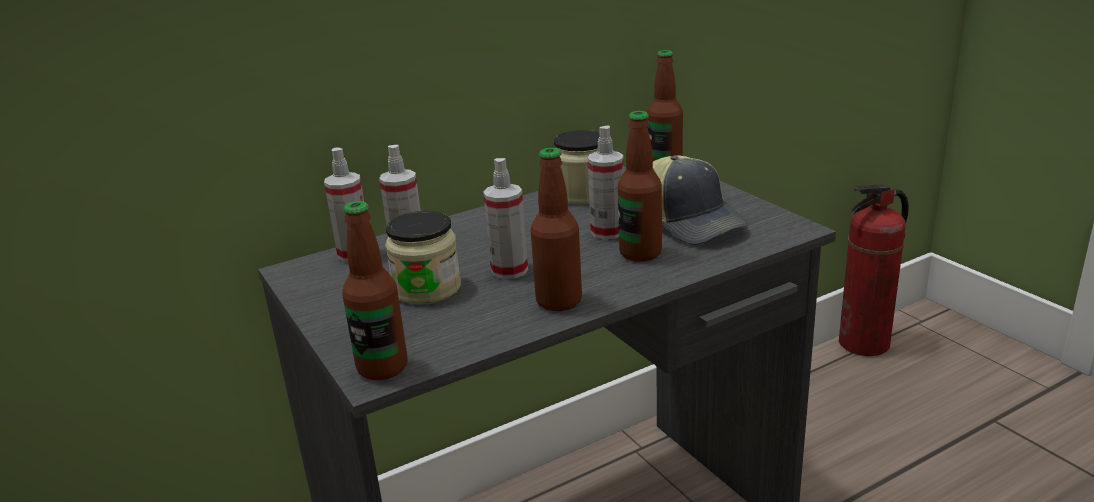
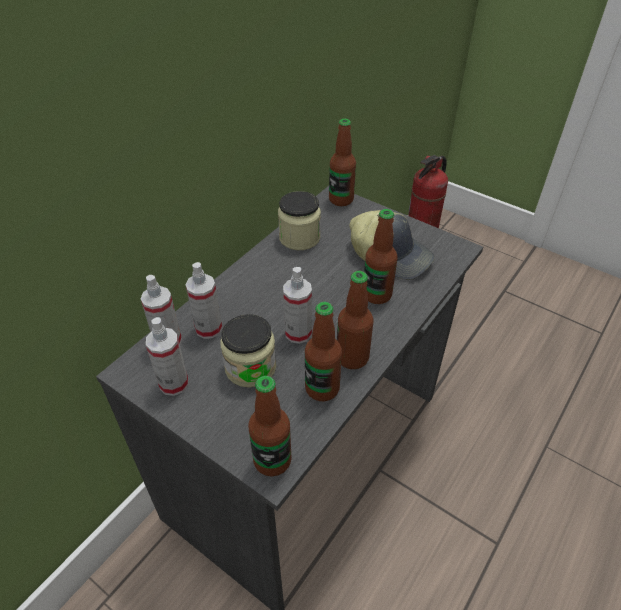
camera: 25 degrees left, 20 degrees up
spray bottle [588,125,624,240] -> spray bottle moved to [146,317,188,396]
none -> bottle [305,302,342,401]

